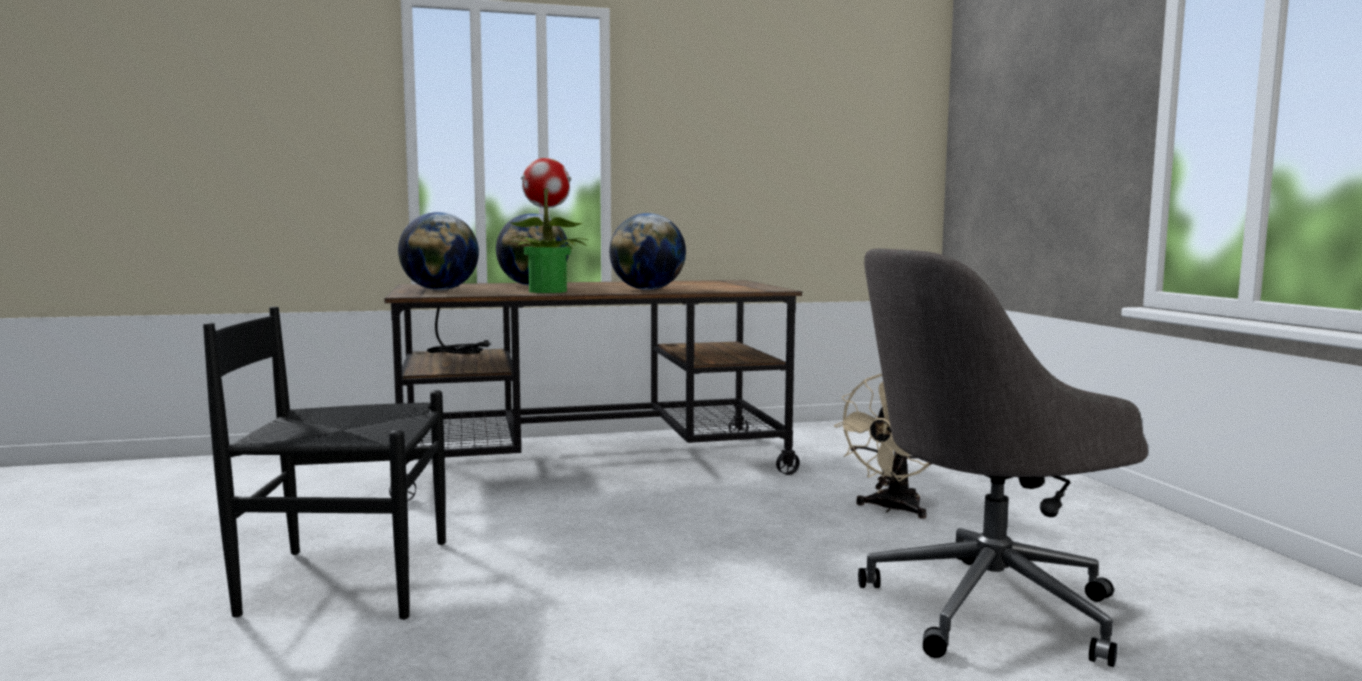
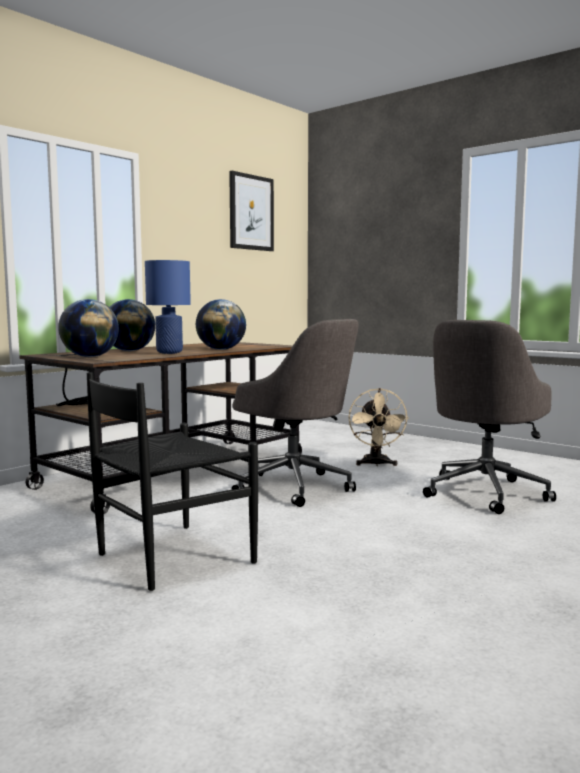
camera: 35 degrees left, 0 degrees up
potted plant [507,158,588,293] -> blue table lamp [145,260,191,354]
none -> picture [229,171,274,251]
none -> grey office chair [232,319,358,507]

